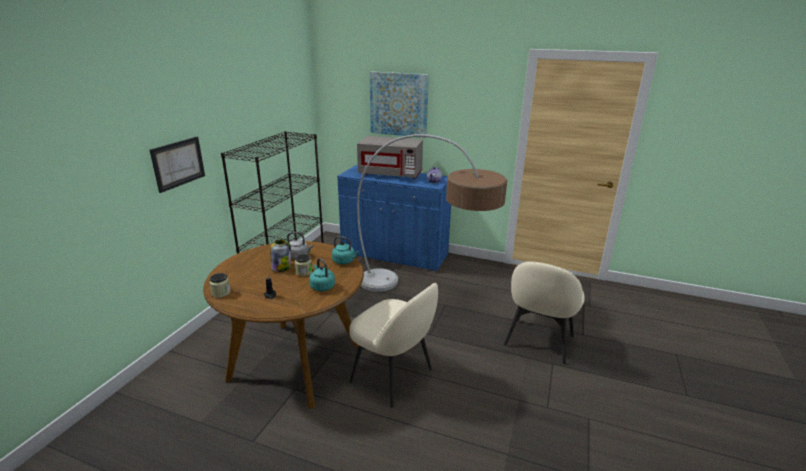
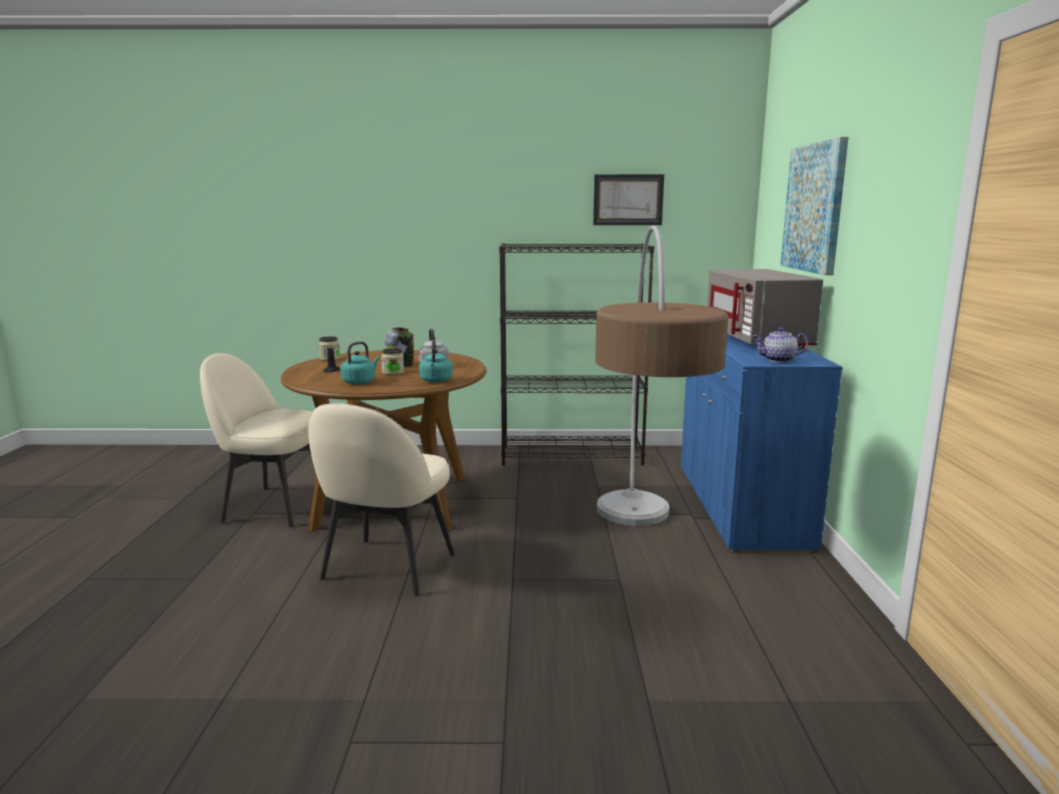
camera: 70 degrees right, 10 degrees down
picture [150,137,205,193] -> picture moved to [593,174,664,225]
beige chair [504,261,585,364] -> beige chair moved to [200,353,313,527]

